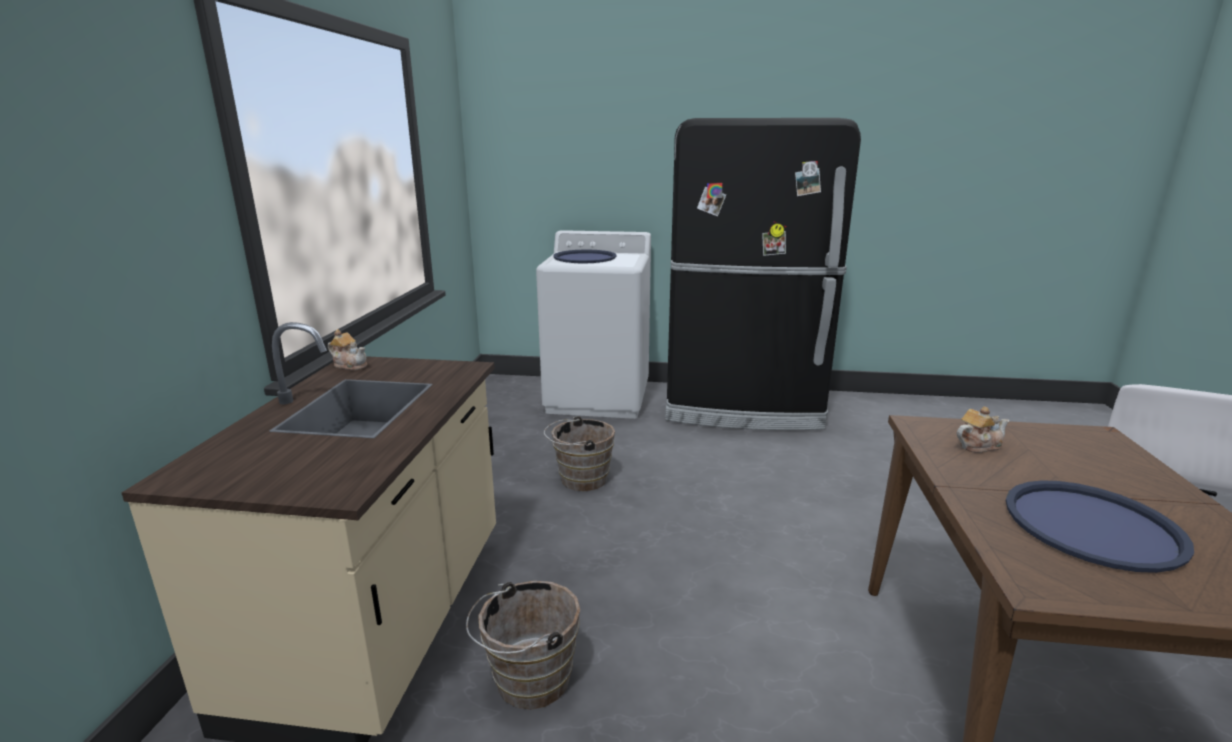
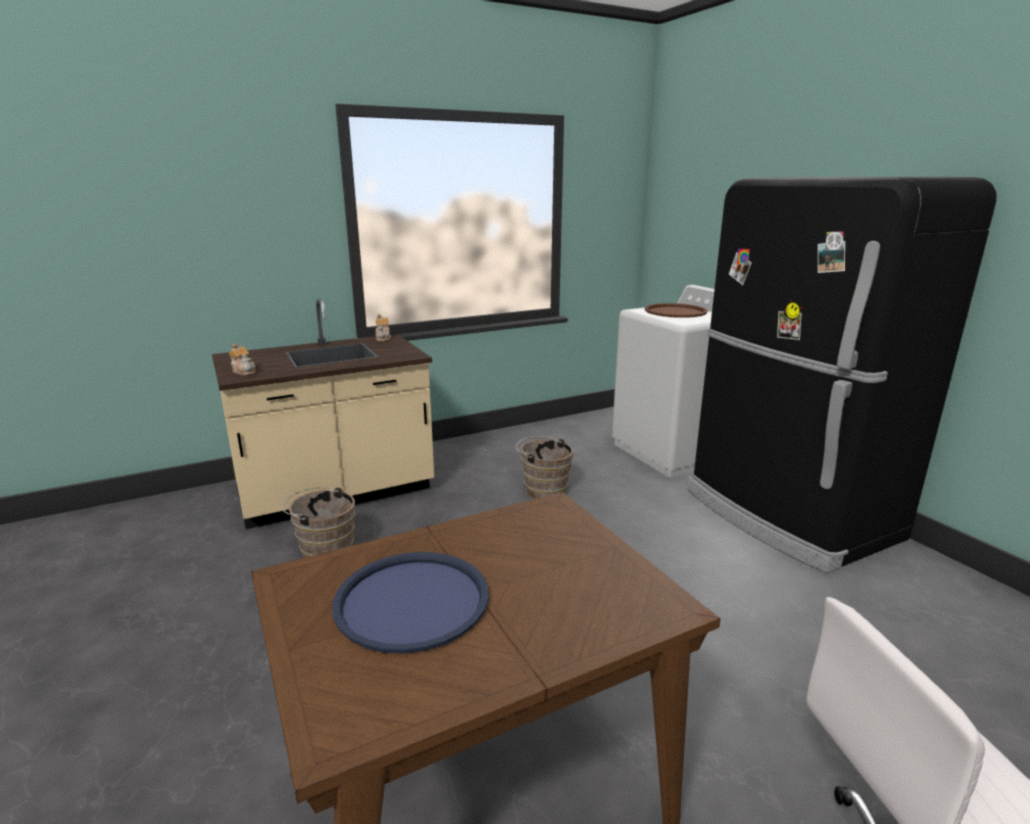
camera: 55 degrees right, 0 degrees up
blue tray [553,250,616,263] -> brown tray [645,303,708,318]
teapot [957,407,1009,453] -> teapot moved to [229,343,256,375]

